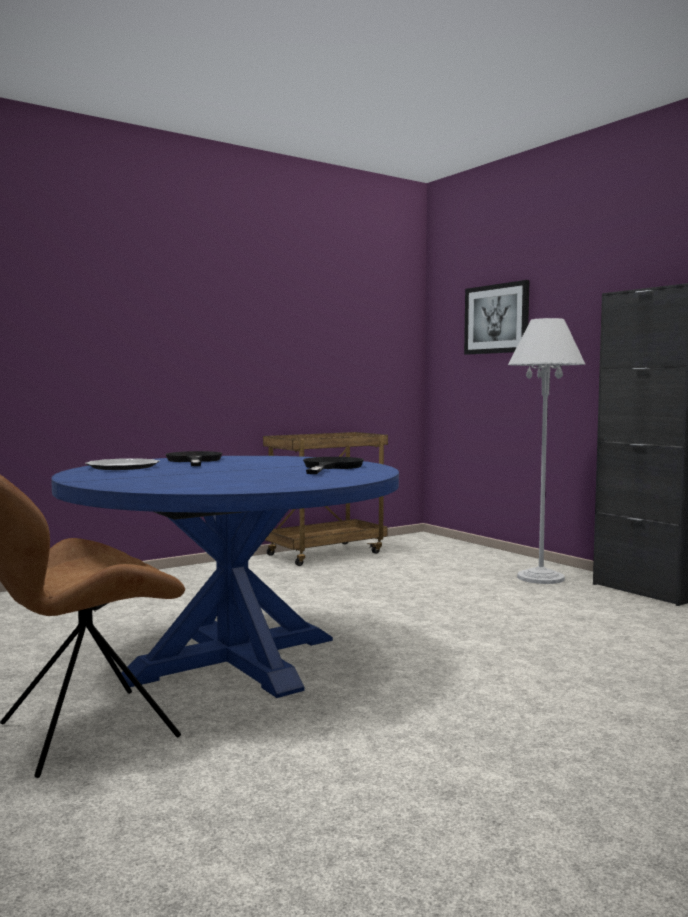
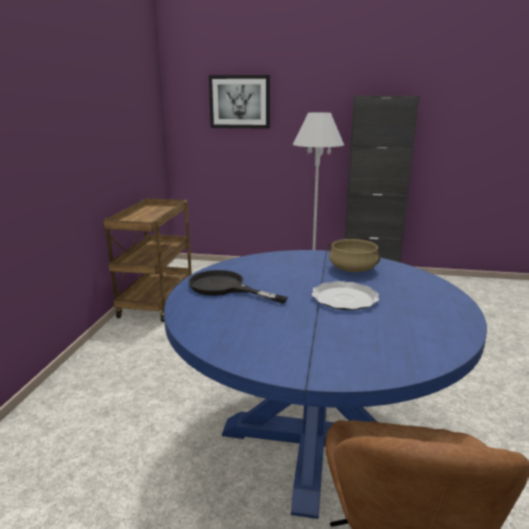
camera: 45 degrees left, 15 degrees up
plate [85,458,160,470] -> plate moved to [311,281,379,310]
black frying pan [303,457,364,474] -> beige cooking pot [328,239,380,272]

